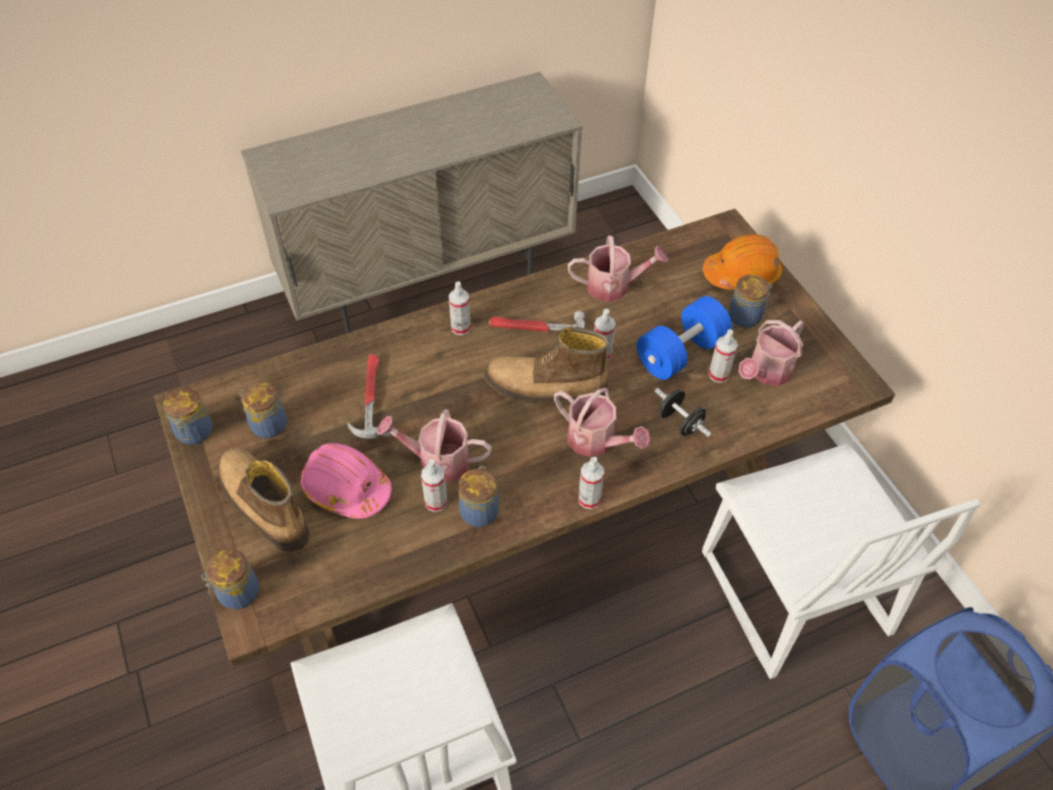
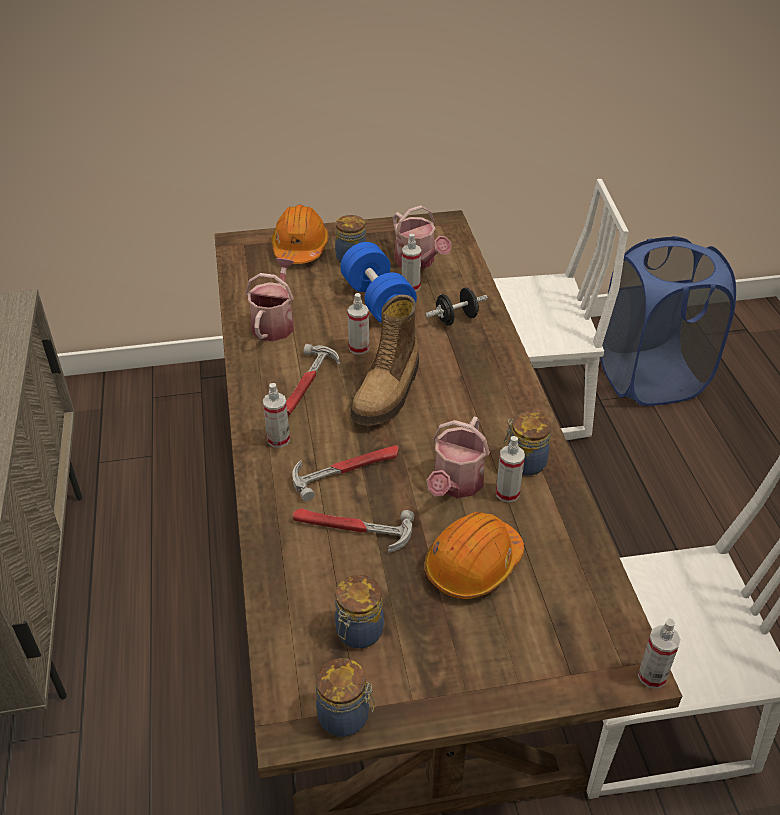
camera: 75 degrees left, 10 degrees down
jar [202,549,259,610] -> none
boot [219,448,310,552] -> none
pink hard hat [300,443,392,519] -> orange hard hat [425,512,524,599]
watering can [554,388,651,457] -> none
spray bottle [578,457,604,509] -> spray bottle moved to [638,619,681,689]
none -> hammer [292,445,399,501]

